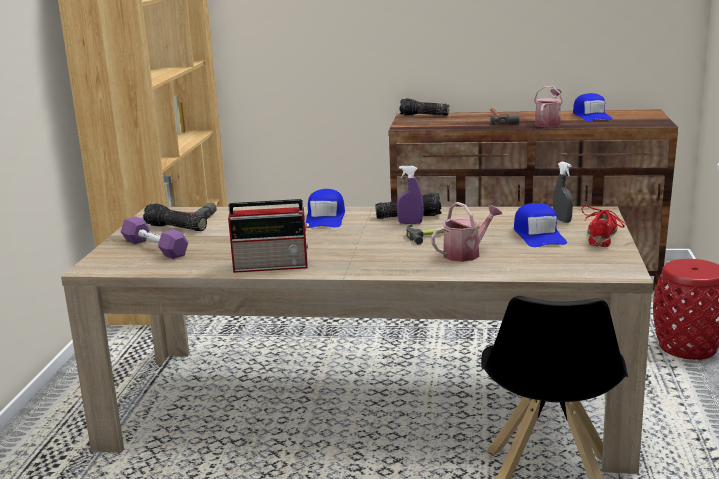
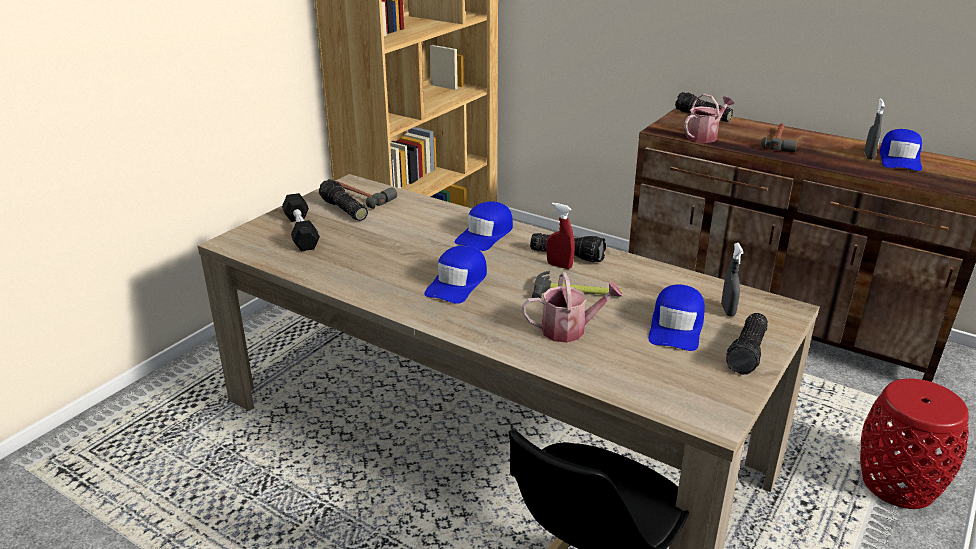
camera: 25 degrees right, 10 degrees up
purple dumbbell [121,216,189,259] -> black dumbbell [282,193,320,251]
radio [228,199,309,273] -> none
purple spray bottle [397,166,423,224] -> red spray bottle [547,203,575,269]
watering can [534,86,563,127] -> watering can moved to [684,94,734,143]
red shoe [582,206,628,247] -> flashlight [726,313,768,375]
none -> blue cap [424,245,487,304]
none -> grey spray bottle [864,99,885,159]

